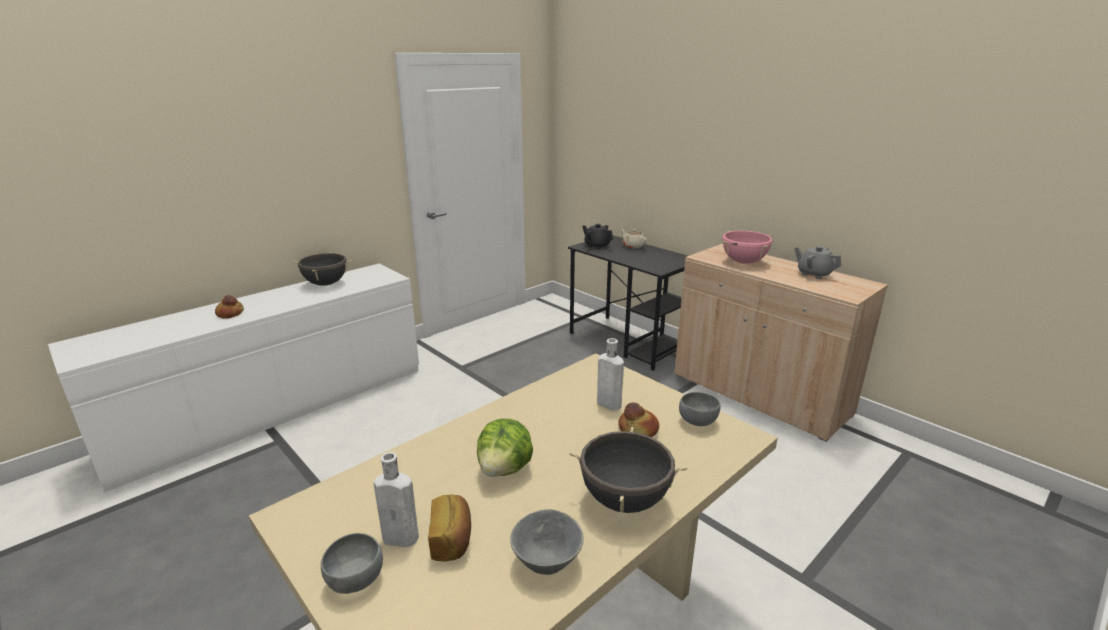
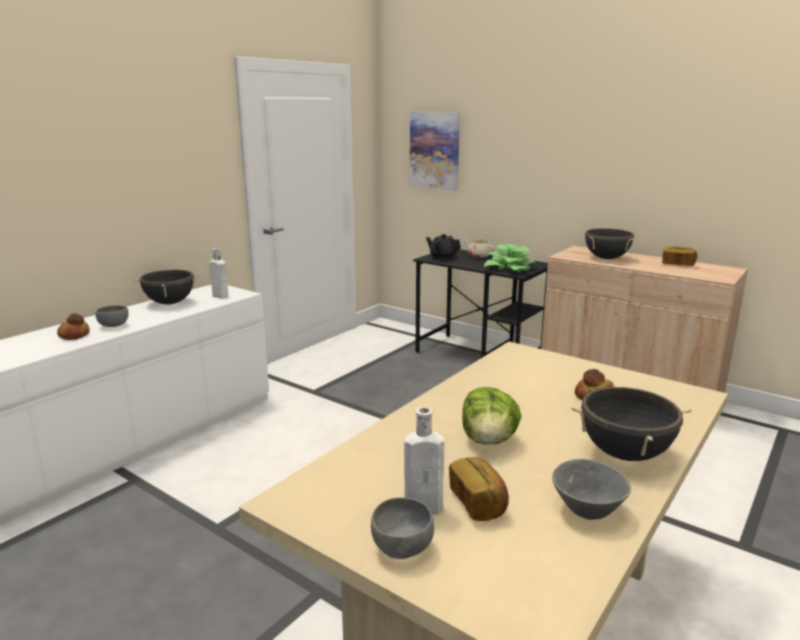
camera: 10 degrees left, 5 degrees down
white bottle [597,338,624,411] -> white bottle moved to [209,248,229,298]
grey bowl [679,392,721,426] -> grey bowl moved to [95,305,129,327]
pink cooking pot [723,231,772,264] -> black cooking pot [585,228,634,259]
grey teapot [794,246,841,279] -> bread [662,246,697,266]
none -> picture [410,112,460,191]
none -> potted plant [484,244,537,272]

